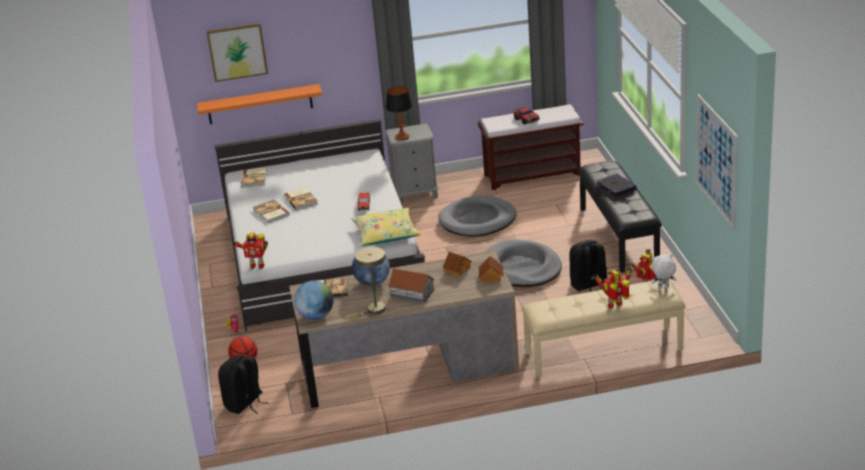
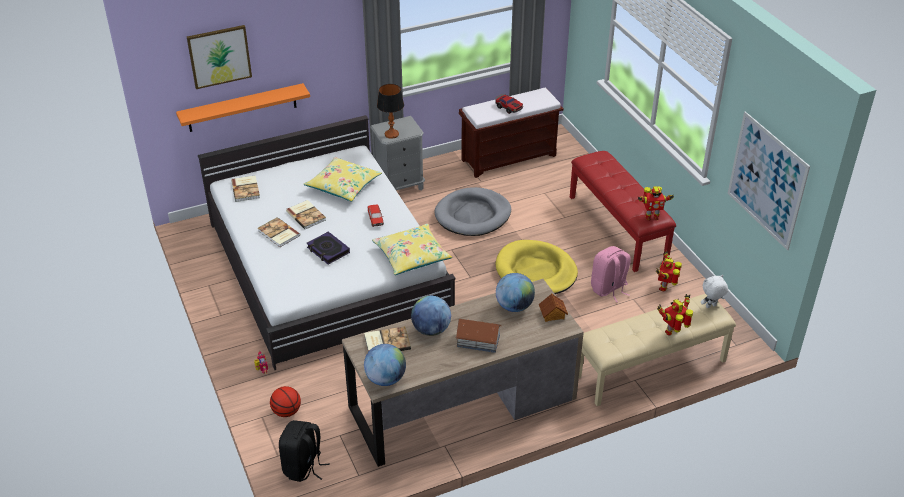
camera: 15 degrees left, 10 degrees up
toy robot [232,232,268,269] -> toy robot moved to [638,186,674,221]
beige table lamp [345,247,385,318] -> none
toy house [443,252,472,277] -> globe [496,273,535,312]
grey dog bed [486,240,562,287] -> yellow dog bed [496,240,578,294]
black backpack [569,240,607,292] -> pink backpack [591,246,631,302]
black bench [578,161,662,273] -> red bench [570,151,676,272]
book [596,173,636,198] -> book moved to [307,231,350,265]
none -> yellow pillow [304,157,382,202]

